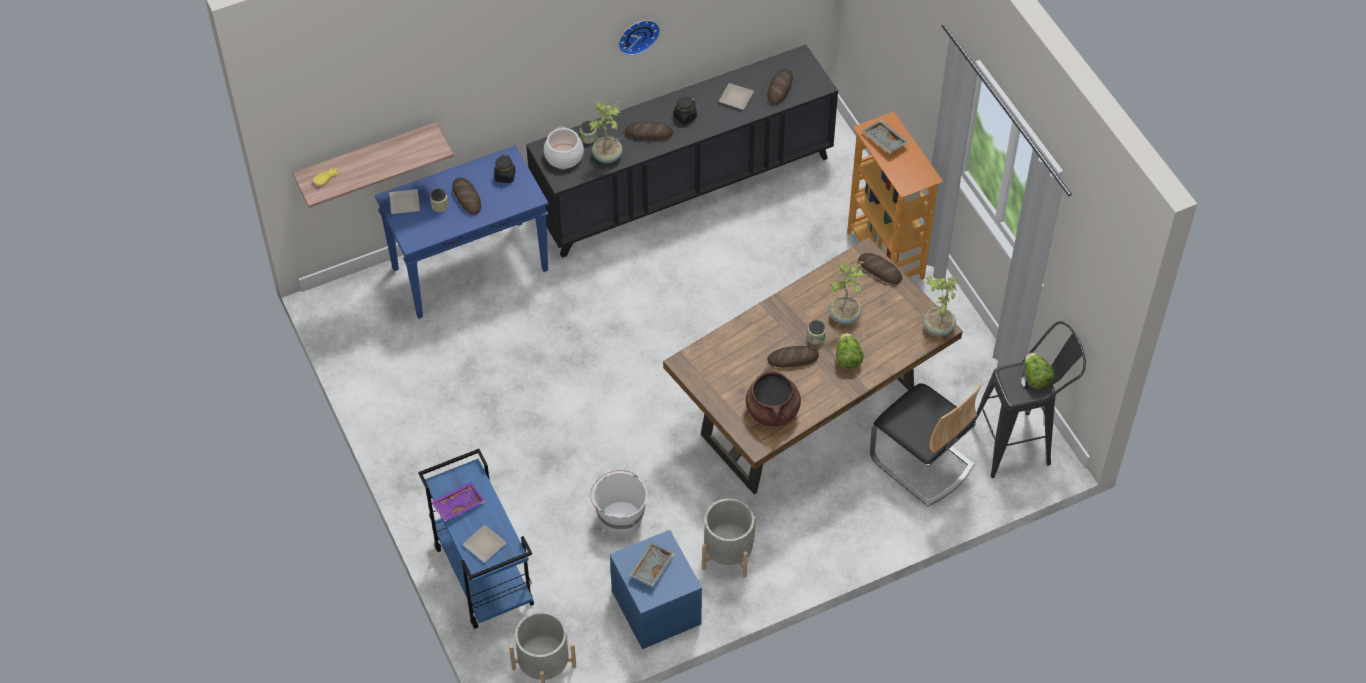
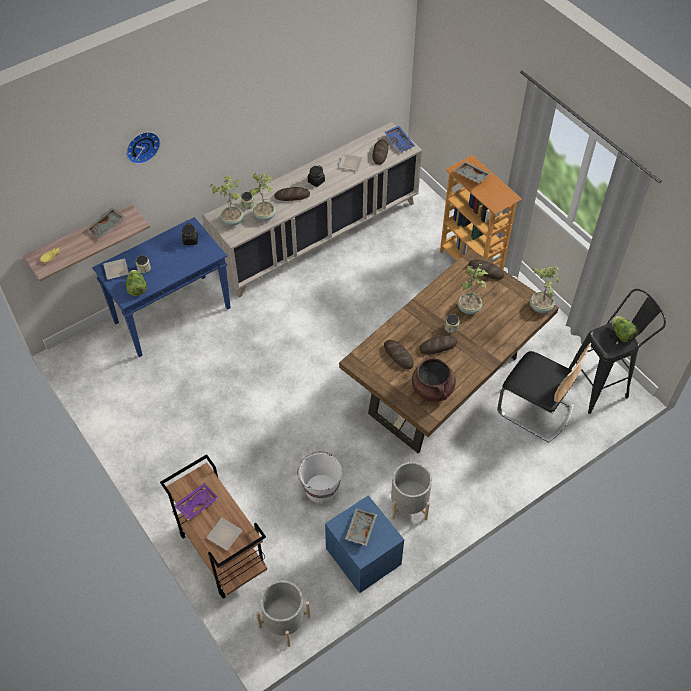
camera: 10 degrees left, 0 degrees up
blue cart [418,449,534,629] -> brown cart [160,454,267,599]
bread [452,178,481,215] -> bread moved to [384,340,414,370]
black cabinet [526,45,838,258] -> beige cabinet [203,122,422,297]
cooking pot [544,127,584,169] -> potted plant [209,175,243,226]
wall clock [618,20,660,55] -> wall clock moved to [126,132,160,164]
lettuce [836,333,864,369] -> lettuce moved to [126,270,147,296]
none -> grey tray [87,208,125,239]
none -> blue tray [384,126,415,153]

